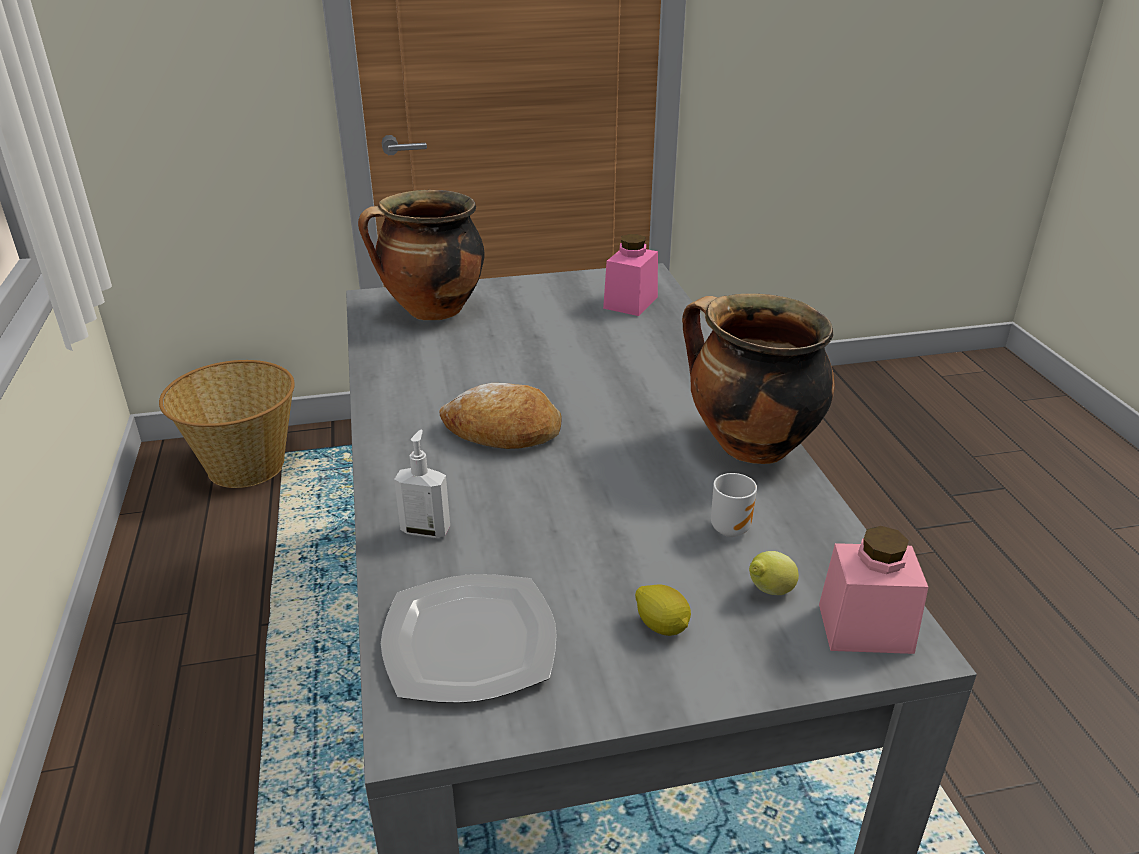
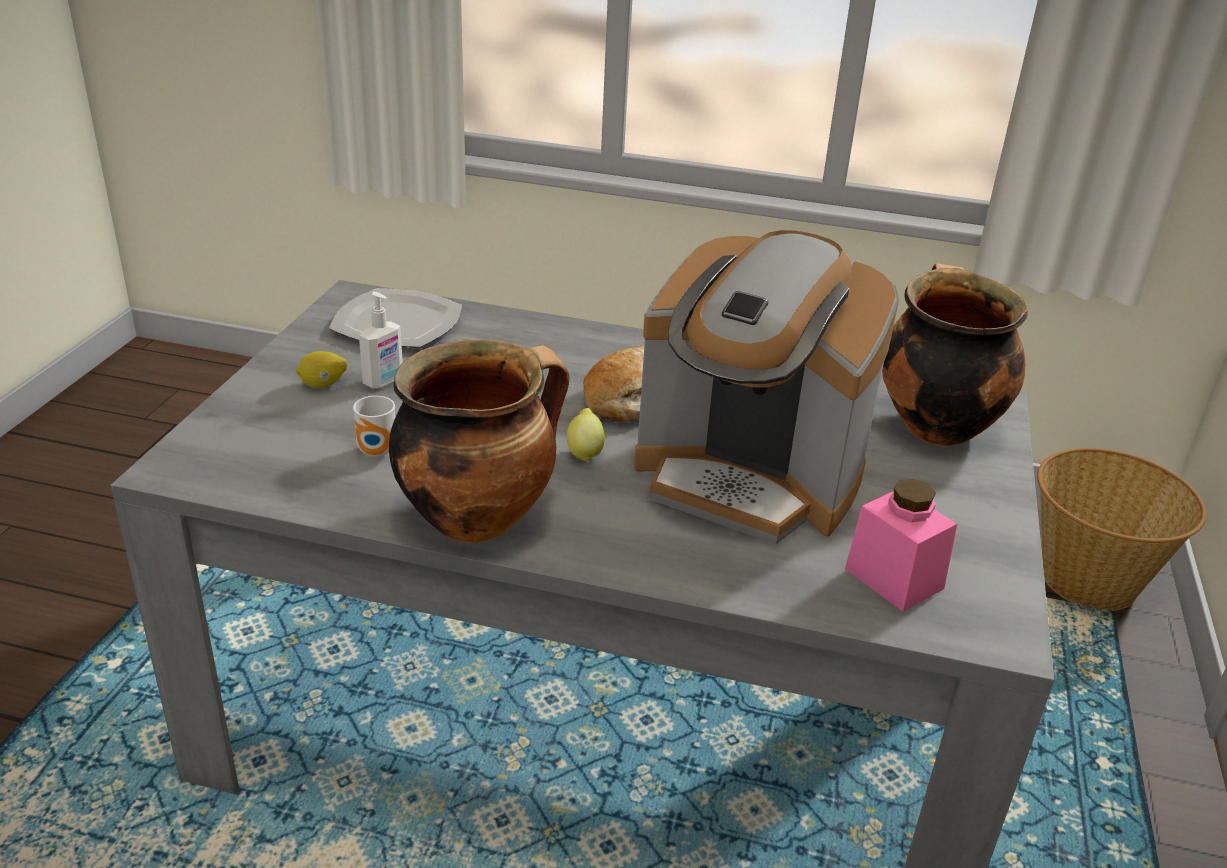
camera: 115 degrees right, 0 degrees up
soap dispenser [394,429,450,538] -> soap dispenser moved to [359,292,403,389]
lemon [749,551,799,595] -> lemon moved to [567,408,605,462]
pink jar [819,526,928,654] -> none
none -> coffee machine [634,230,899,544]

